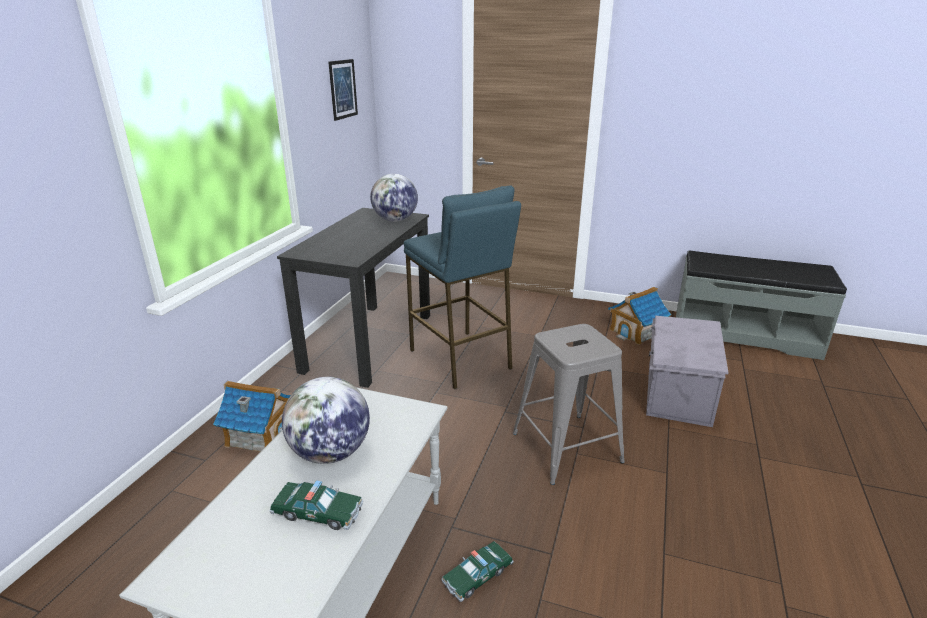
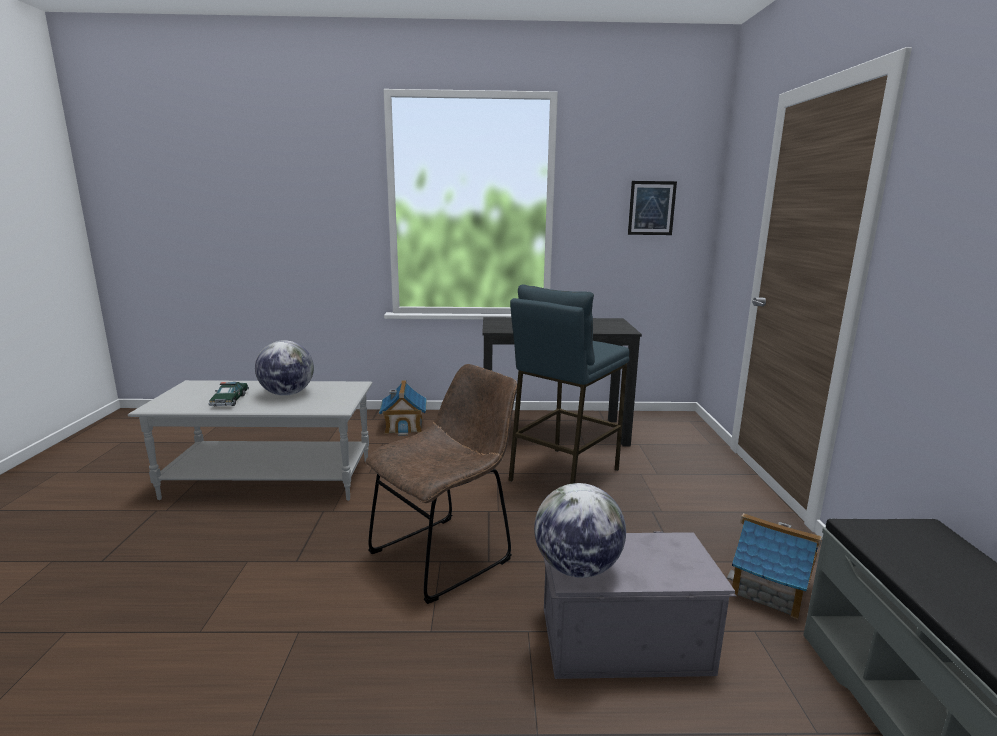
camera: 70 degrees right, 10 degrees down
globe [370,174,418,222] -> globe moved to [534,483,626,578]
toy car [442,541,514,602] -> none
grey stool [513,324,625,485] -> brown chair [366,364,517,604]

